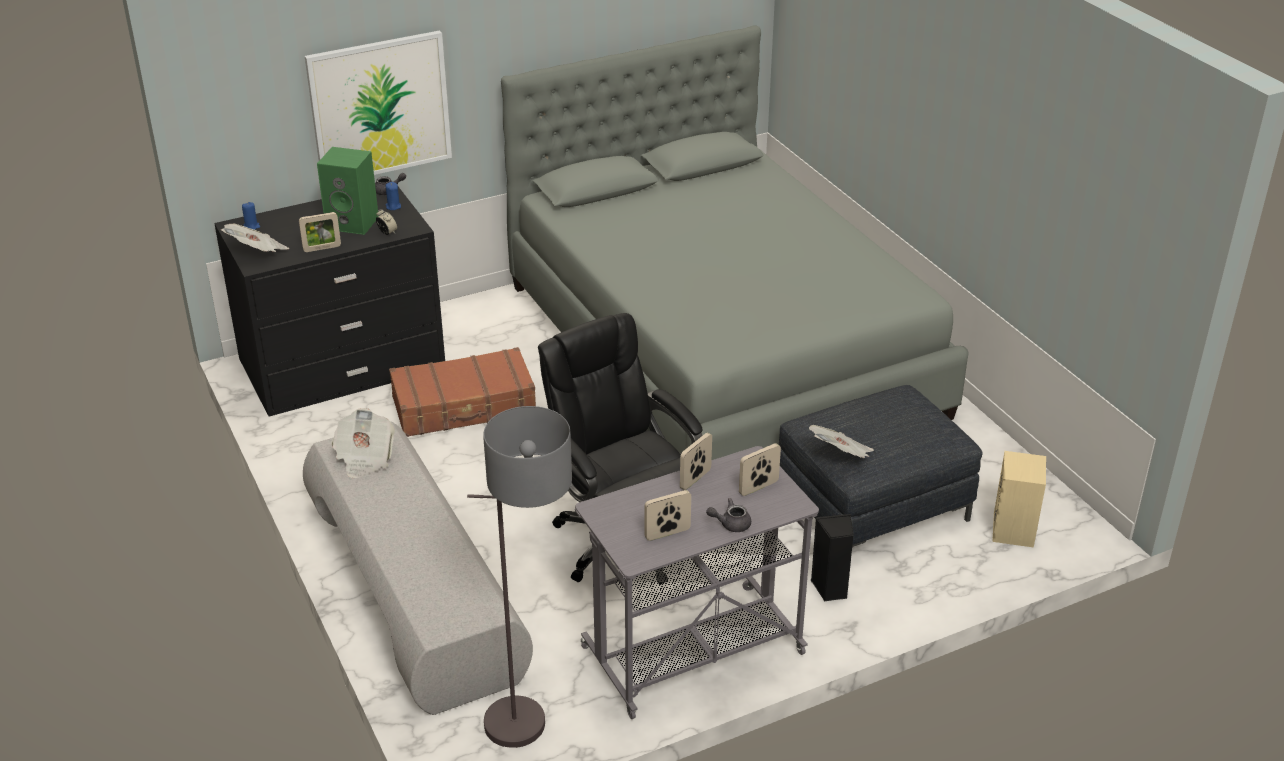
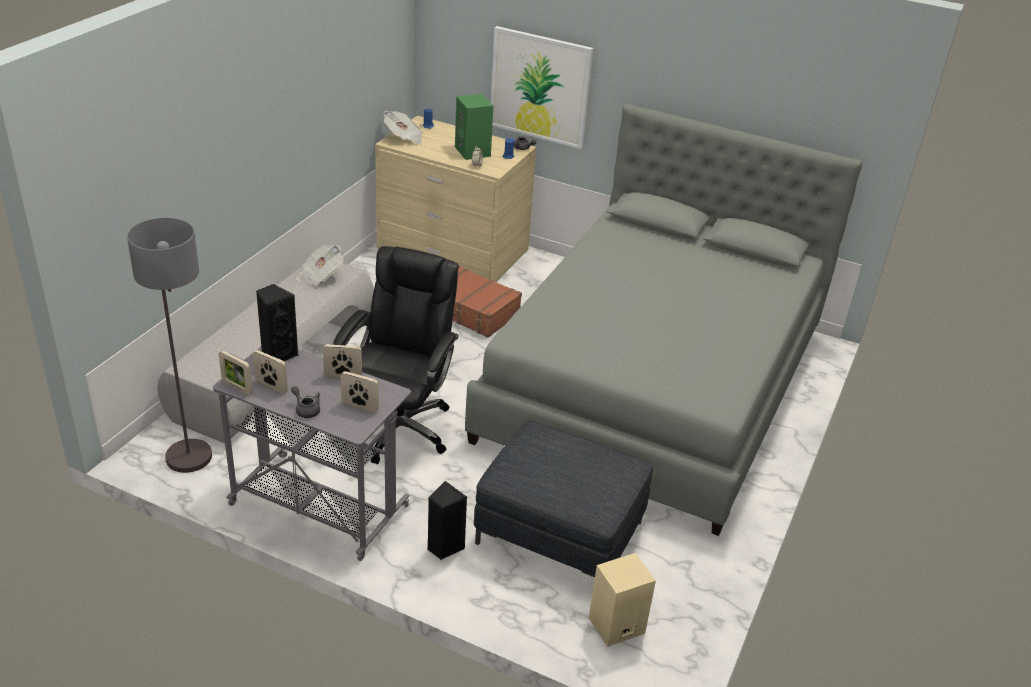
camera: 50 degrees right, 0 degrees up
black dresser [214,187,445,417] -> beige dresser [375,116,536,282]
picture frame [299,212,341,252] -> picture frame moved to [219,350,253,395]
newspaper [809,425,874,458] -> none
none -> black speaker [256,284,298,361]

